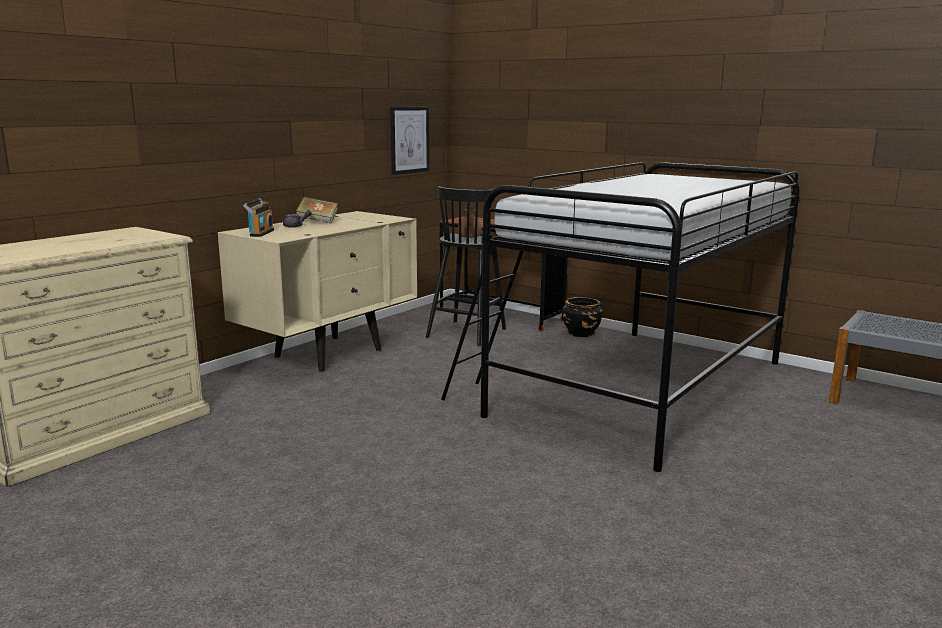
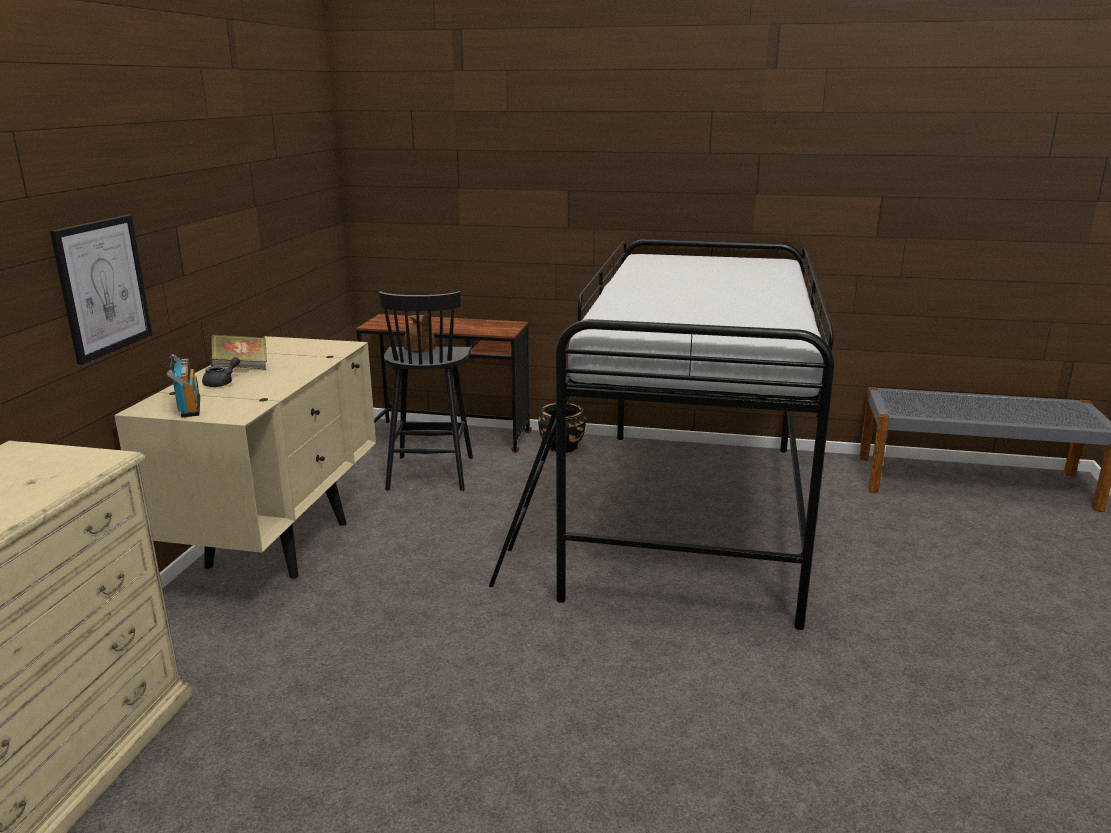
camera: 25 degrees left, 5 degrees up
picture [390,107,429,175] -> picture moved to [50,215,152,365]

